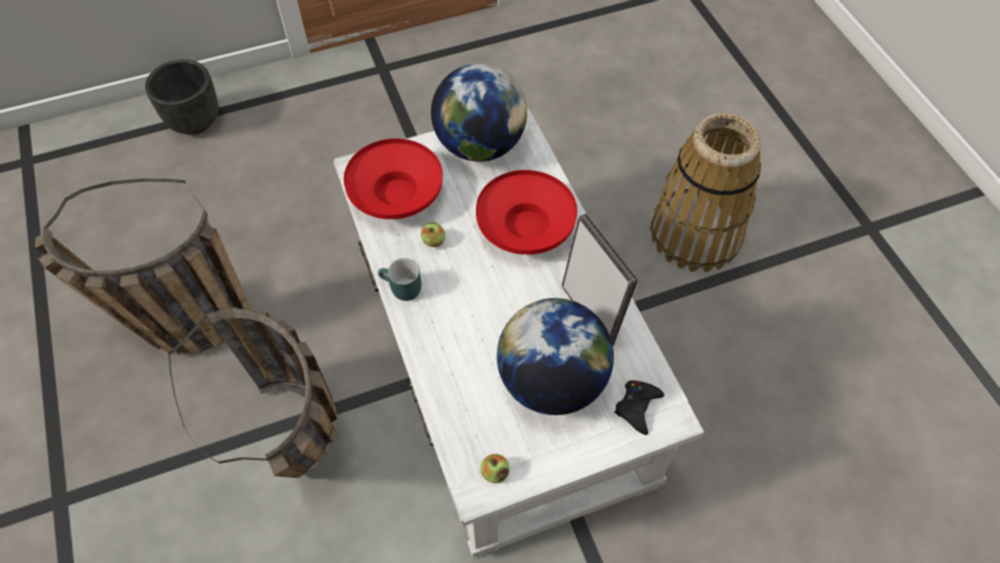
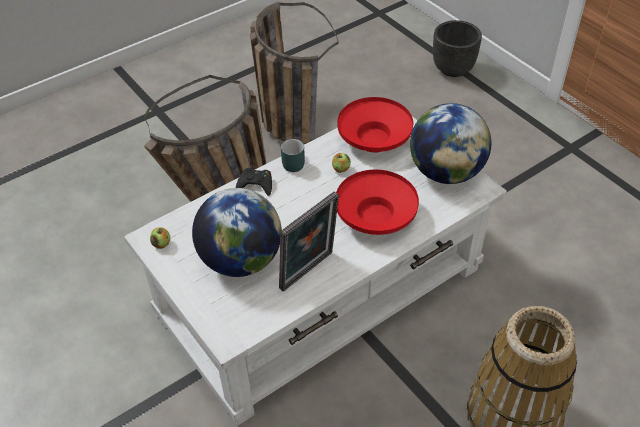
camera: 75 degrees right, 10 degrees down
black game controller [614,380,664,435] -> black game controller moved to [236,168,272,196]

